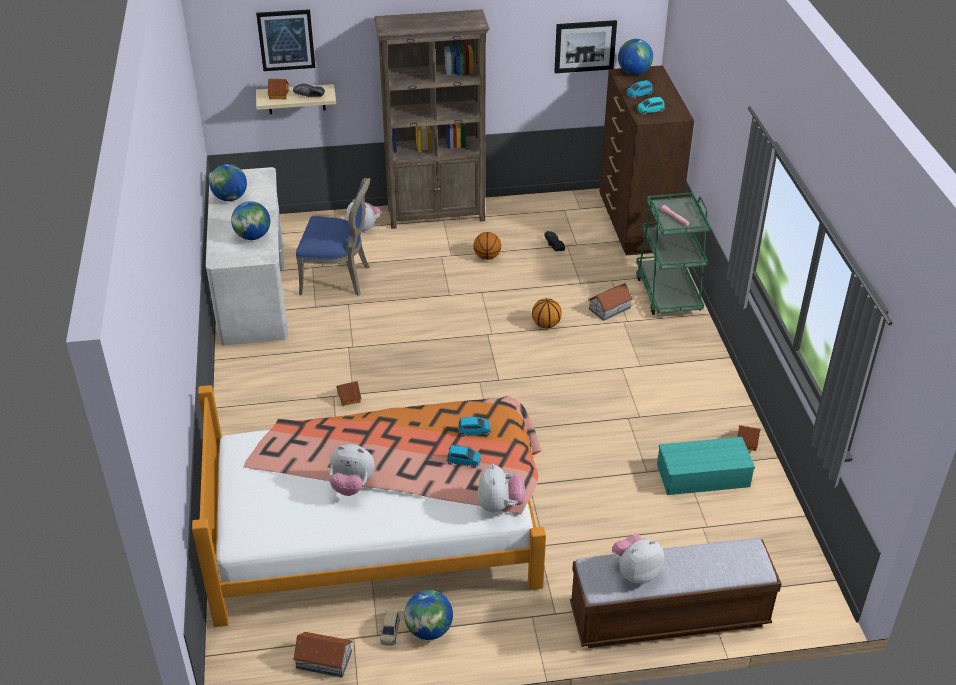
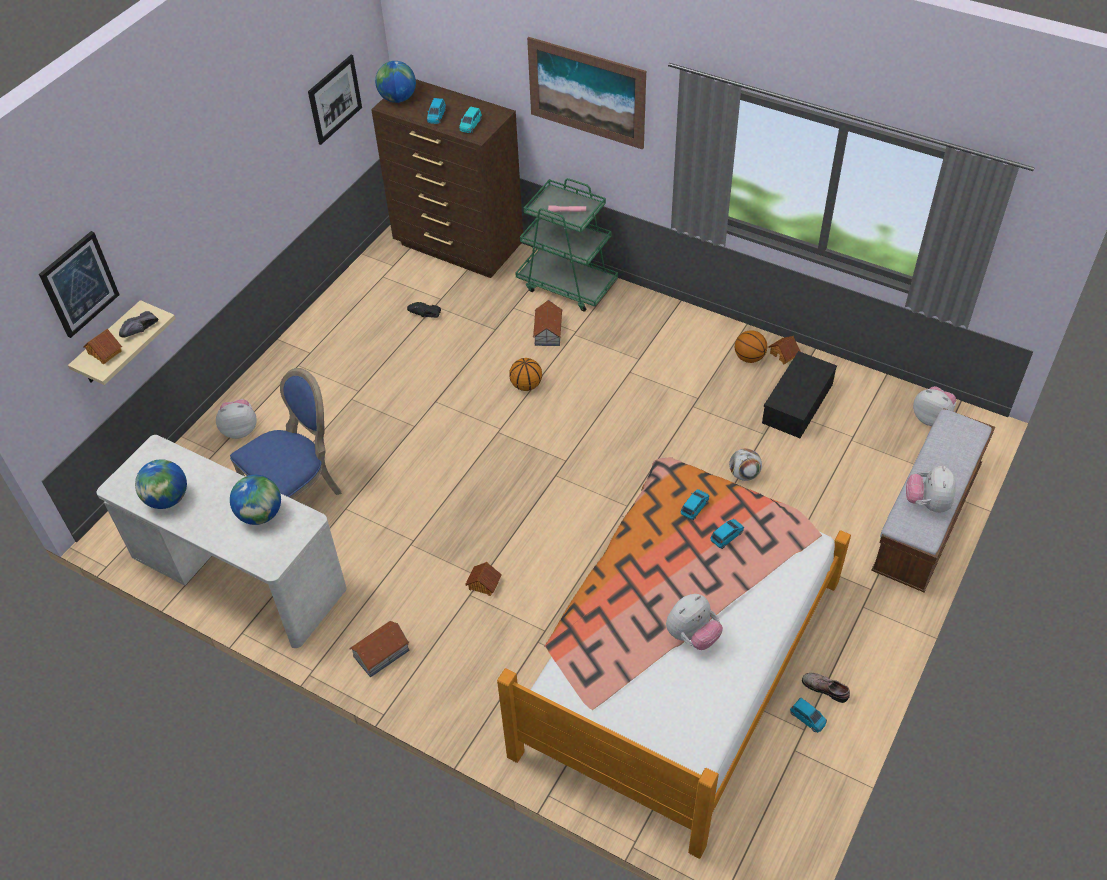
camera: 50 degrees left, 10 degrees up
toy house [293,632,353,677] -> toy house moved to [350,621,409,677]
brown bookcase [374,9,490,229] -> none
beige toy car [380,611,400,646] -> blue toy car [790,698,827,733]
globe [404,590,453,640] -> shoe [802,673,850,703]
basketball [474,232,501,260] -> basketball moved to [735,330,767,363]
plush toy [477,464,525,513] -> plush toy moved to [913,386,956,426]
turquoise storage box [657,437,755,495] -> black storage box [762,351,837,438]
none -> picture [527,37,646,150]
none -> football [729,448,762,481]

